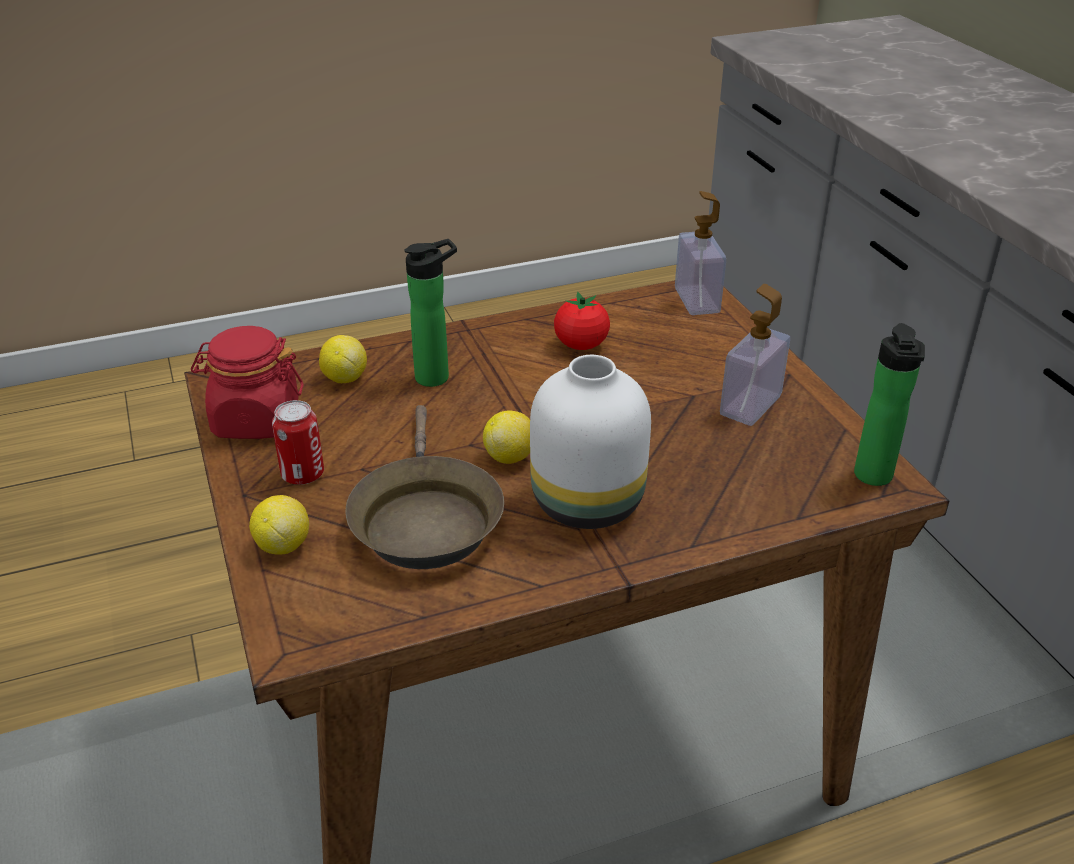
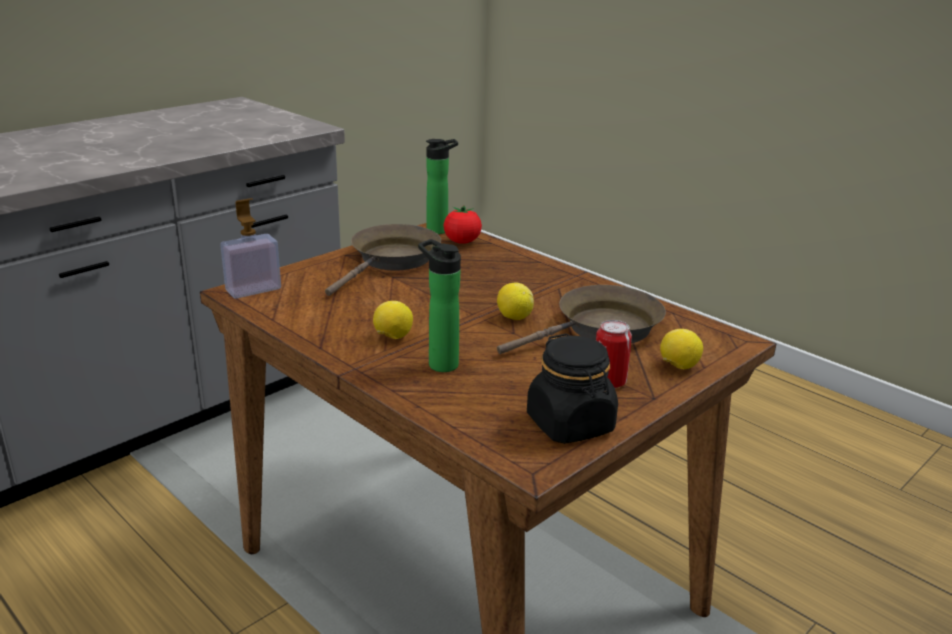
camera: 115 degrees left, 10 degrees down
red jar [191,326,304,439] -> black jar [527,334,618,444]
lemon [319,335,367,383] -> lemon moved to [373,301,413,339]
white vase [530,355,651,529] -> none
tomato [554,292,610,350] -> tomato moved to [444,205,482,244]
soap dispenser [720,284,790,426] -> brown frying pan [325,224,441,296]

